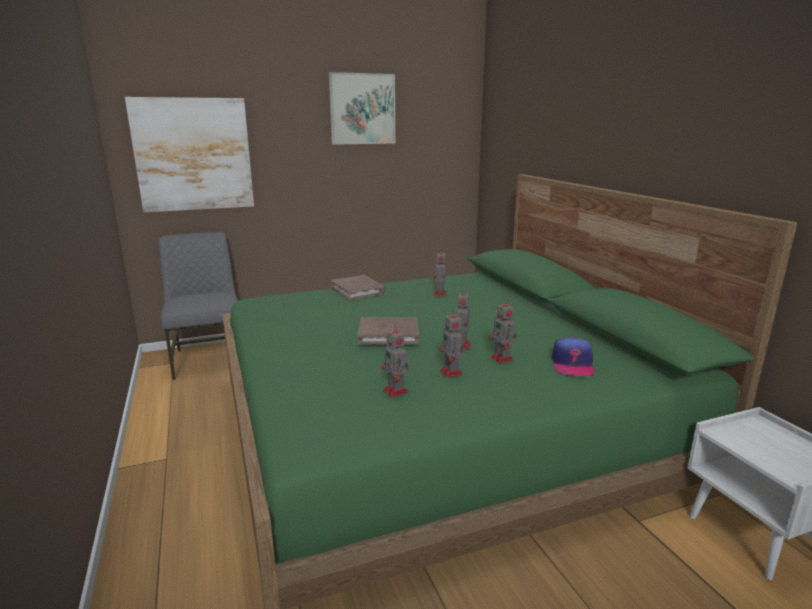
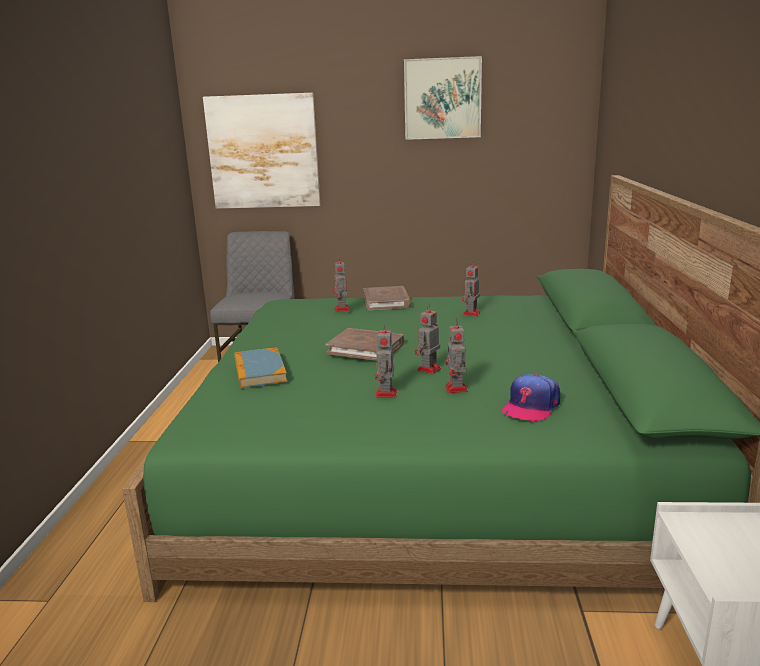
camera: 25 degrees right, 0 degrees up
toy robot [381,324,409,397] -> toy robot moved to [334,257,350,312]
none -> book [234,348,287,388]

